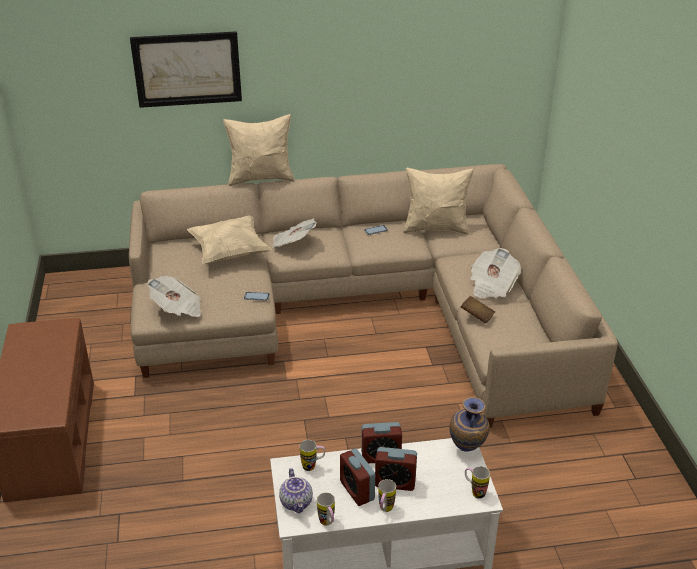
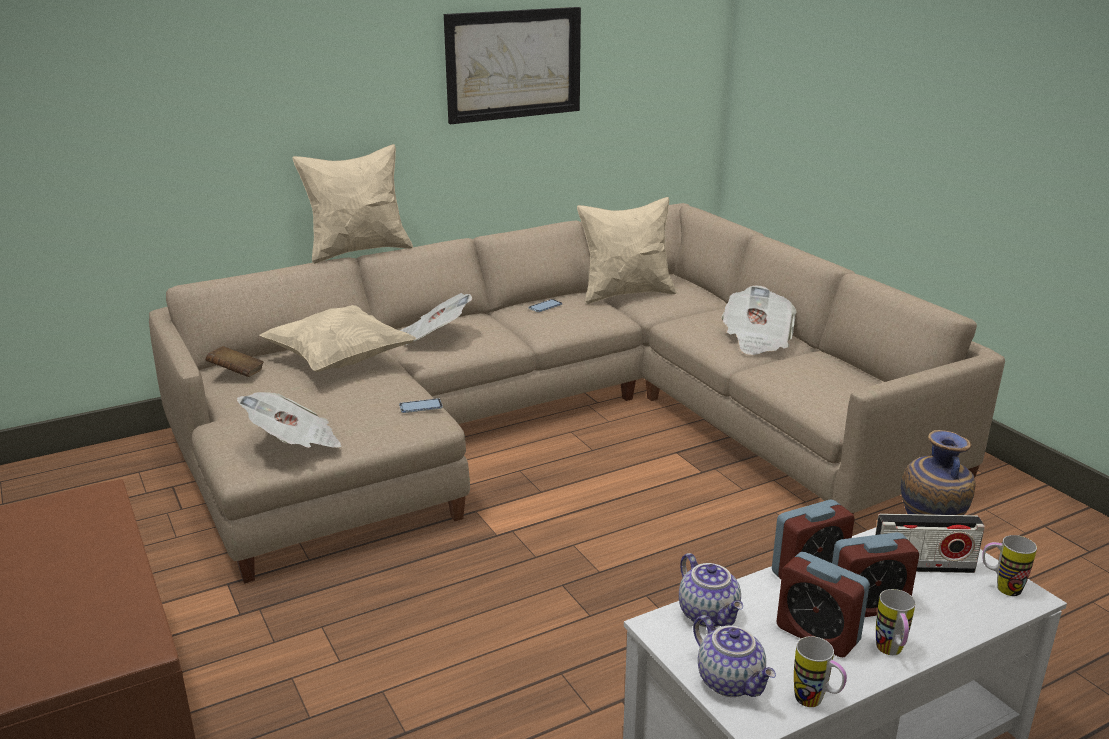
camera: 20 degrees left, 10 degrees down
picture [130,31,242,108] -> picture moved to [444,7,581,124]
mug [300,440,325,471] -> teapot [679,553,743,627]
brown book [461,296,495,324] -> brown book moved to [206,346,264,377]
none -> radio [875,514,985,573]

